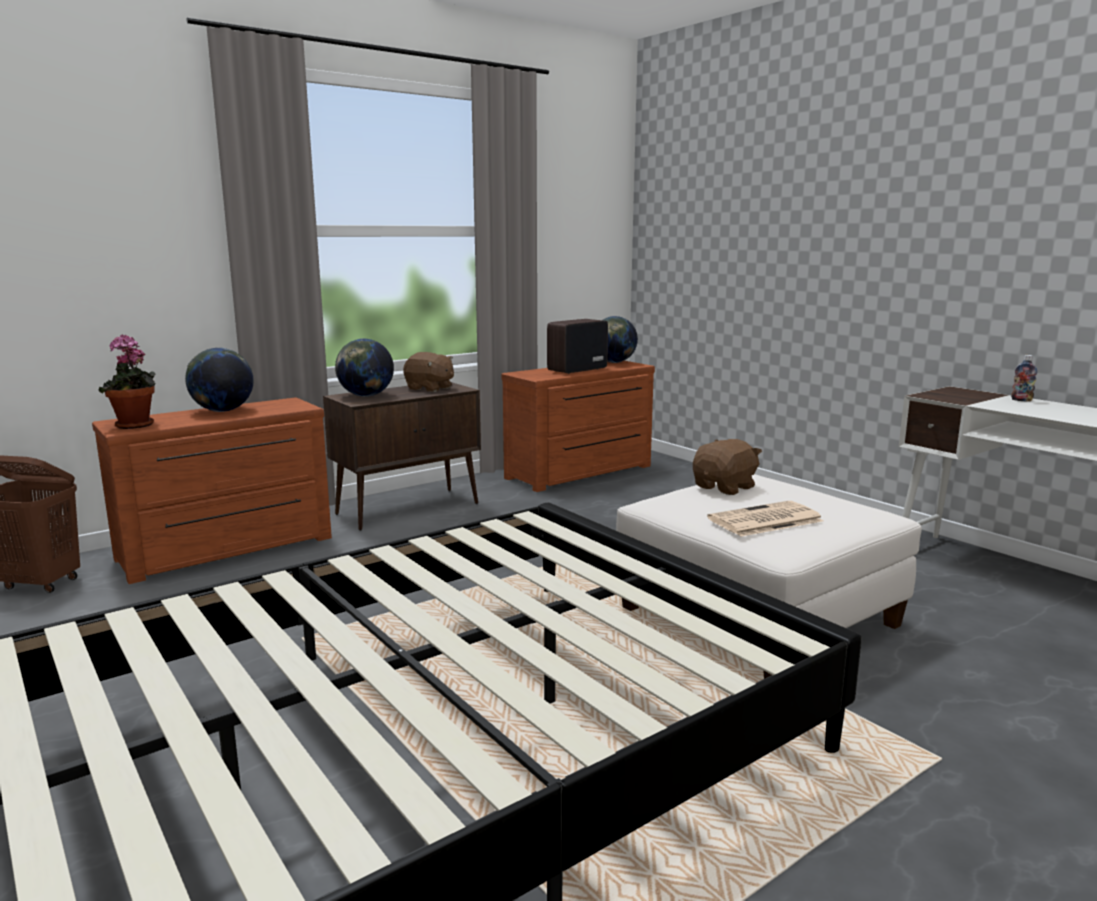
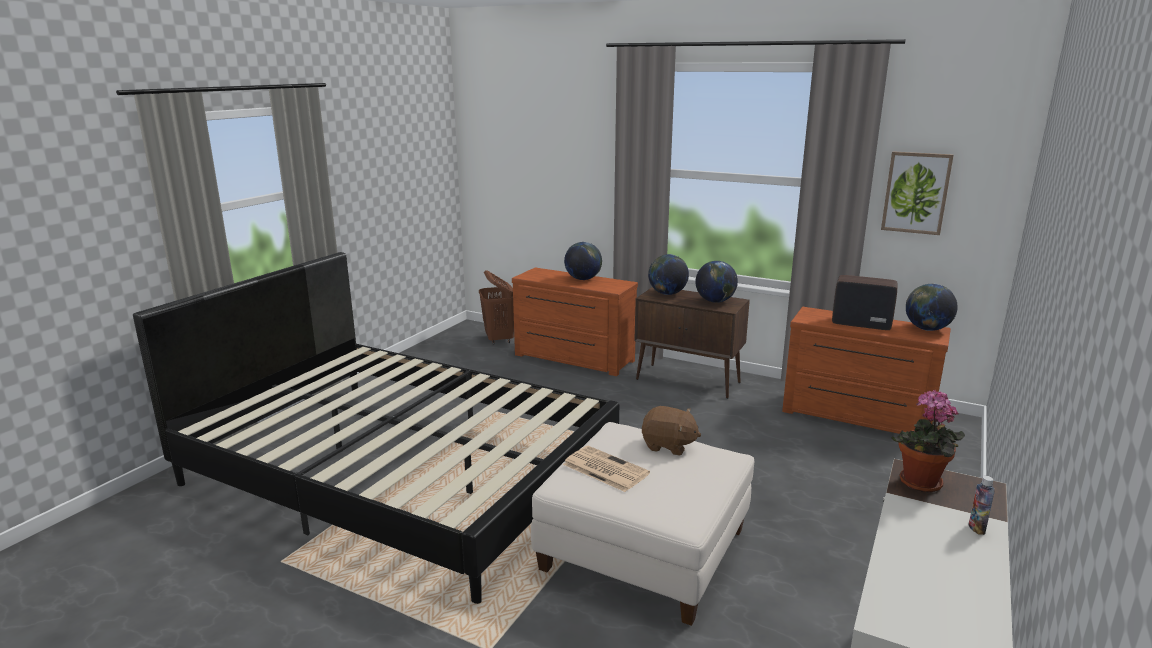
camera: 65 degrees right, 5 degrees up
potted plant [98,334,155,429] -> potted plant moved to [891,390,965,493]
brown plush toy [403,352,454,392] -> globe [695,261,738,303]
none -> picture [881,151,954,235]

